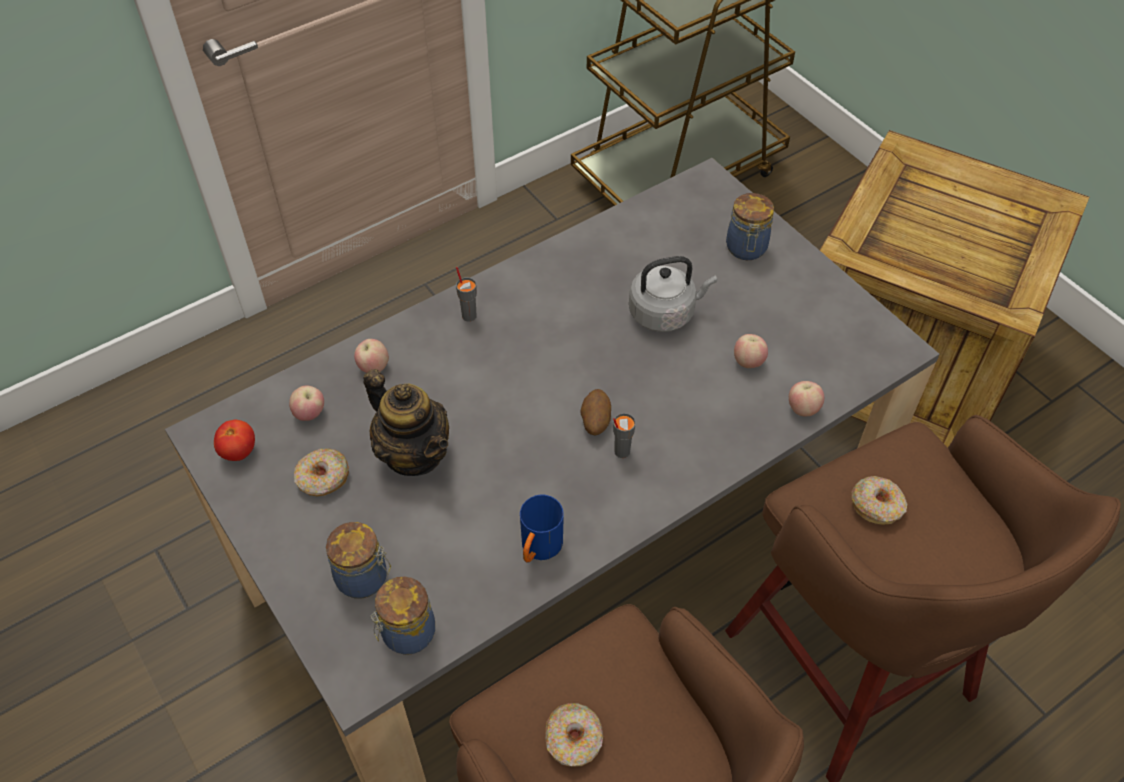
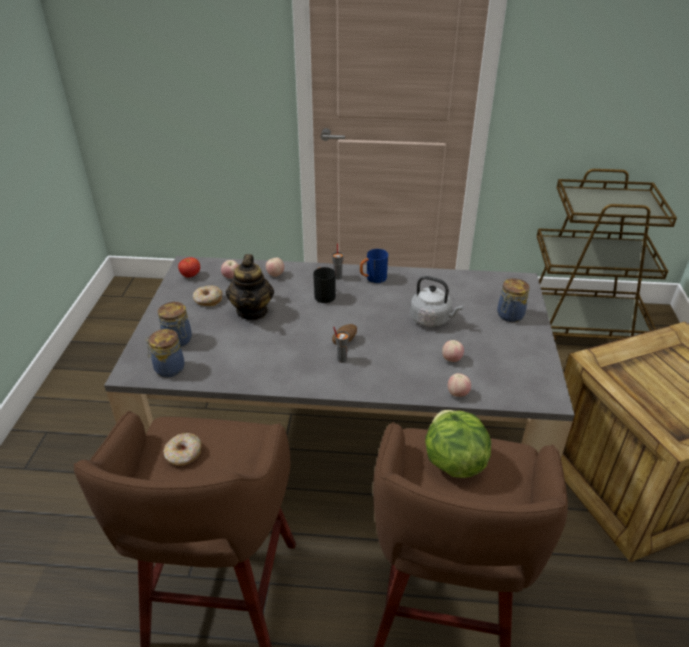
camera: 40 degrees right, 15 degrees down
blue mug [520,495,564,563] -> blue mug moved to [360,249,388,283]
donut [851,476,907,525] -> lettuce [425,410,491,478]
none -> black mug [313,267,336,303]

